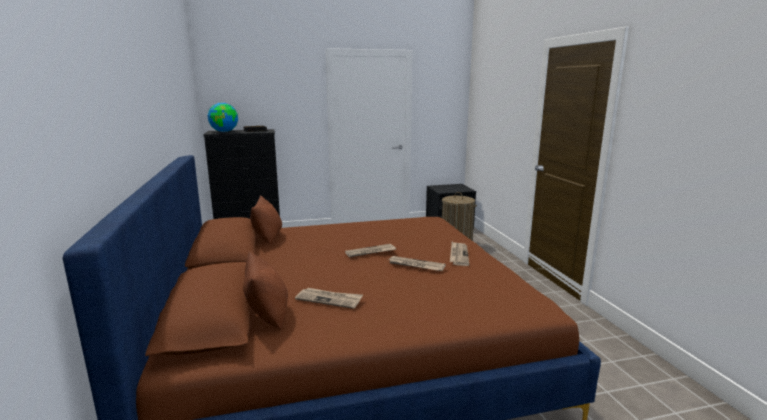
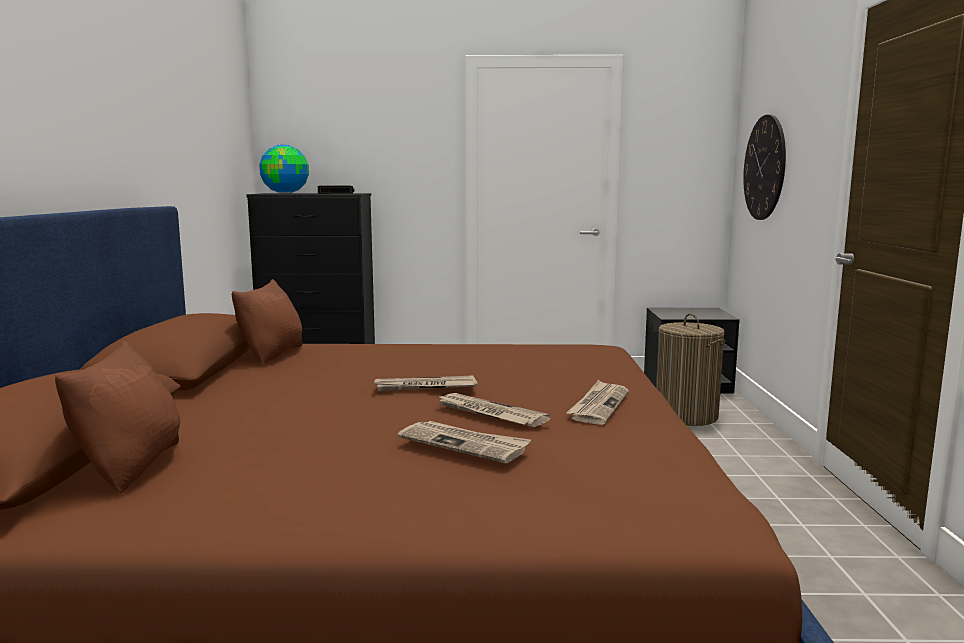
camera: 15 degrees right, 5 degrees down
newspaper [295,288,363,309] -> newspaper moved to [398,421,531,463]
none -> wall clock [743,115,786,220]

